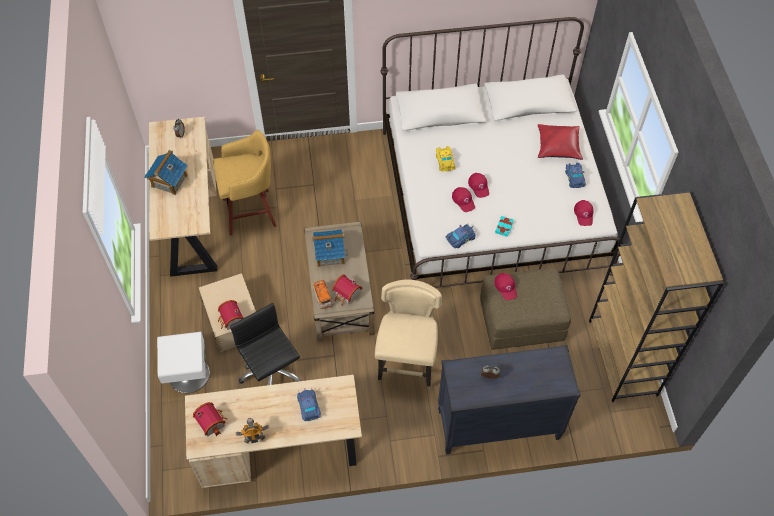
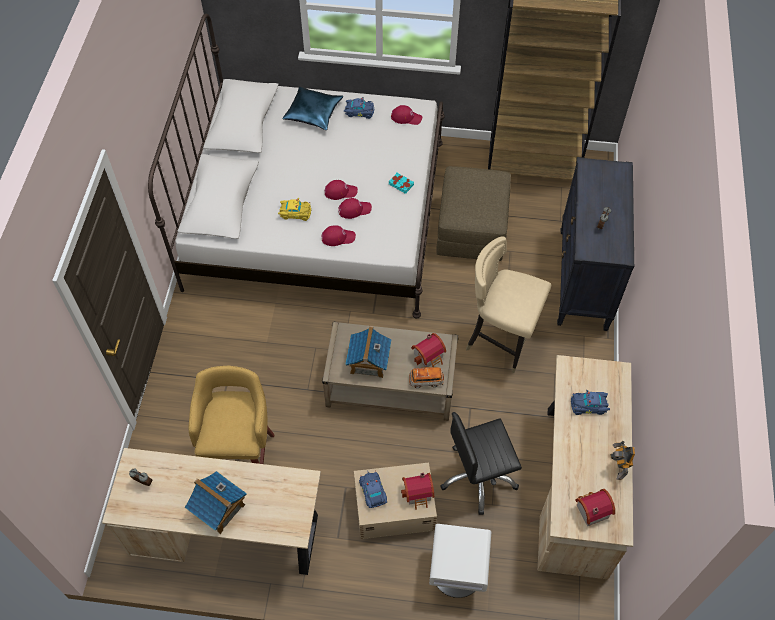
camera: 75 degrees left, 0 degrees up
blue toy car [445,223,476,248] -> blue toy car moved to [359,470,387,508]
red cap [495,273,517,300] -> red cap moved to [321,225,356,246]
red pillow [538,124,583,160] -> blue pillow [282,87,343,130]

